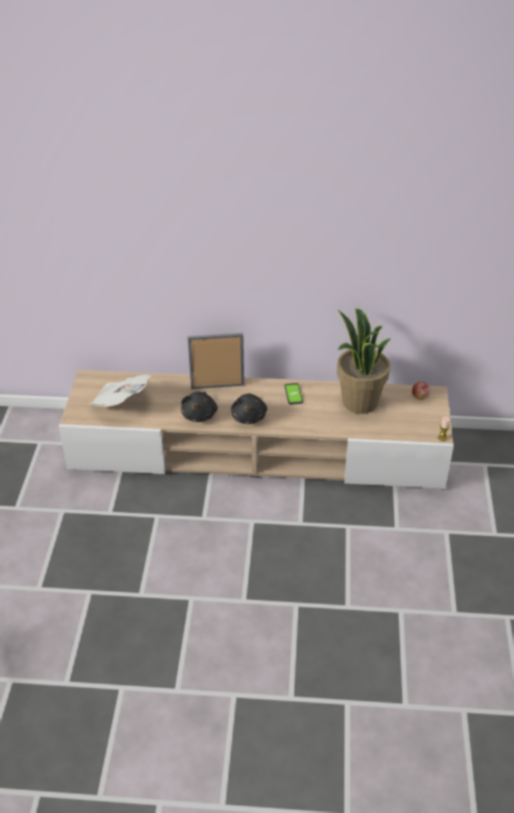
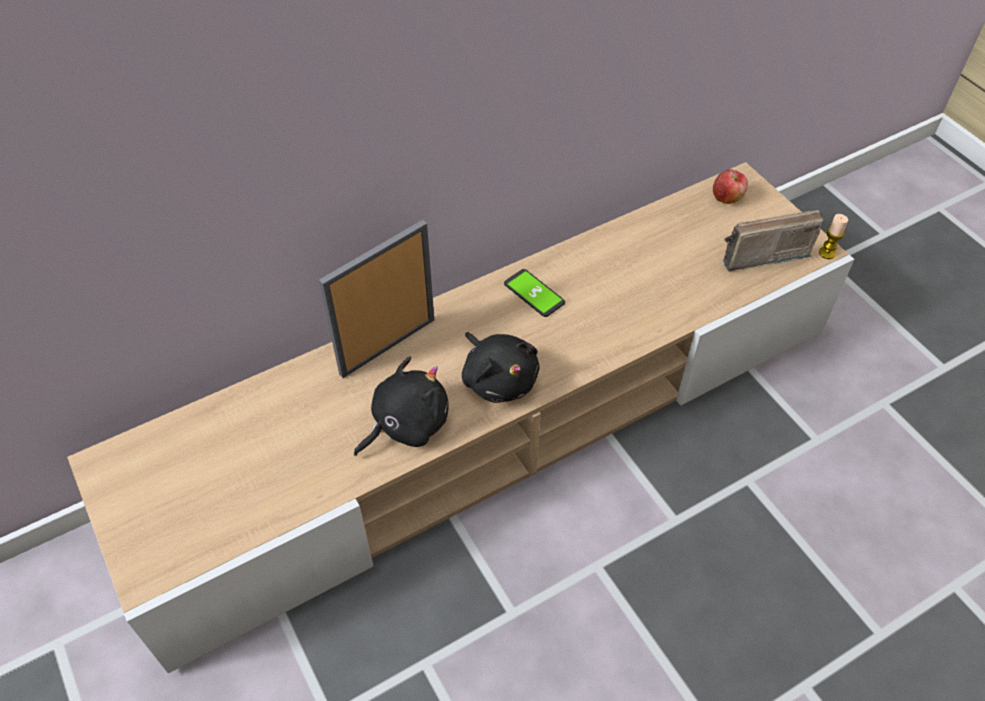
camera: 35 degrees left, 10 degrees up
newspaper [89,374,152,407] -> none
black plush toy [181,392,218,422] -> black plush toy turned 105 degrees counterclockwise [354,356,449,456]
potted plant [337,308,391,414] -> none
none -> radio [722,210,824,271]

